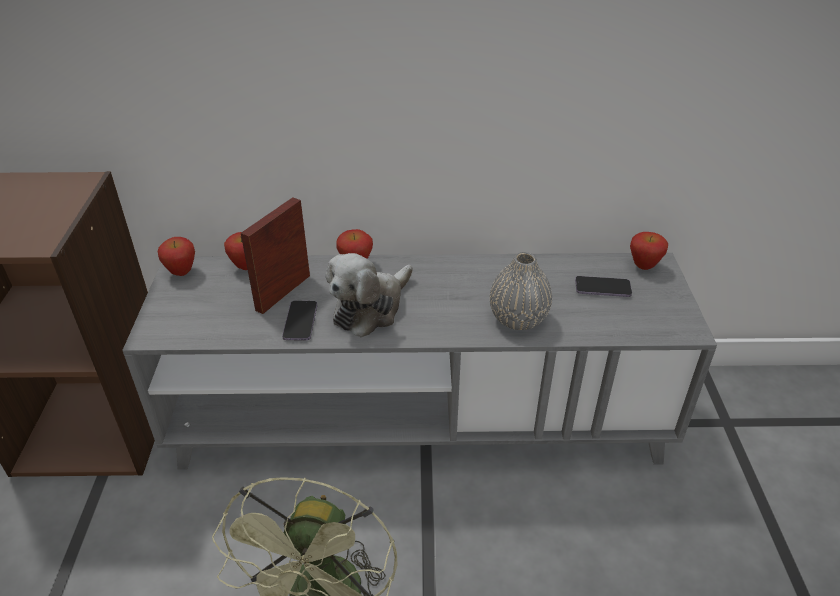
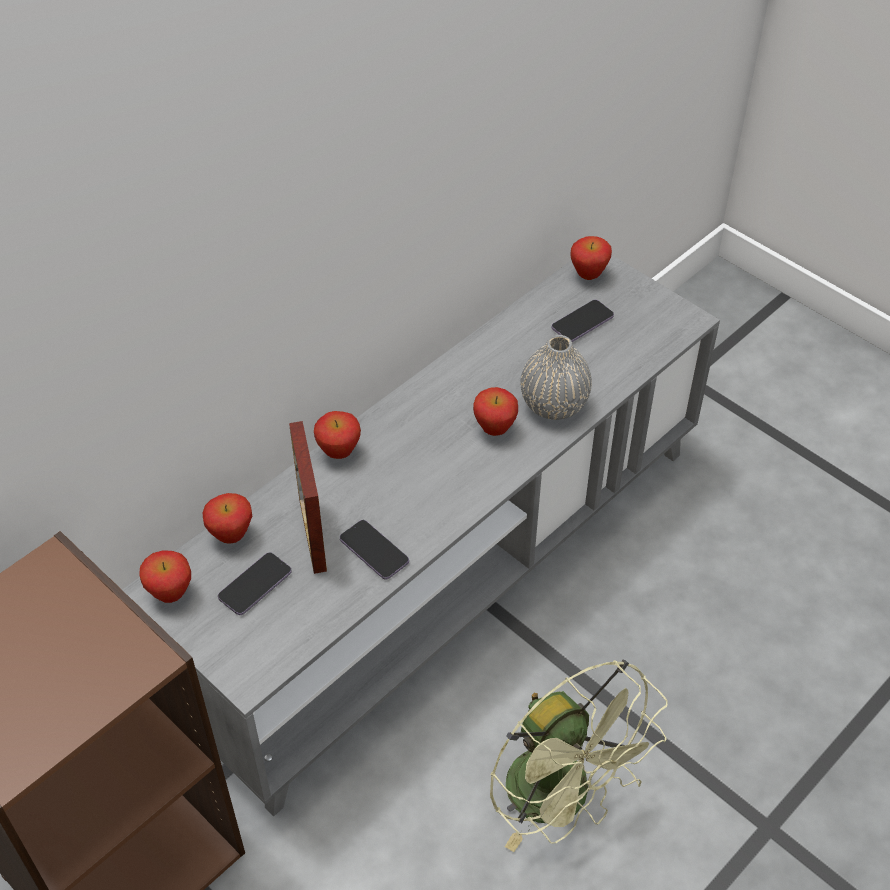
camera: 45 degrees left, 10 degrees up
plush toy [326,253,413,338] -> none
none -> phone [218,552,292,615]
none -> apple [473,387,518,436]

